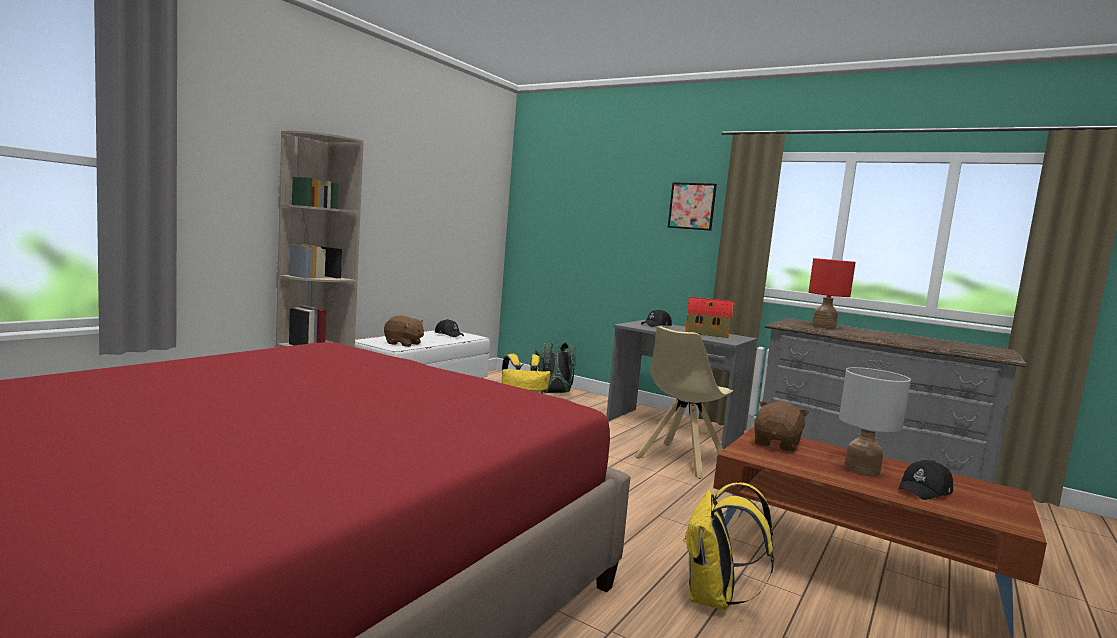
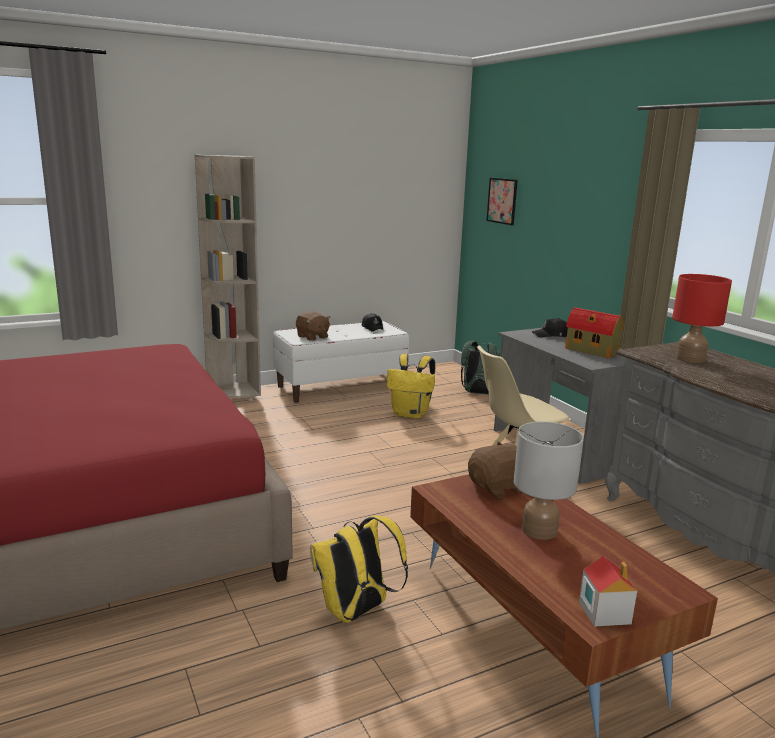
camera: 30 degrees right, 10 degrees up
picture [668,182,717,231] -> picture moved to [486,178,518,225]
black cap [898,460,953,500] -> none
none -> toy house [579,556,637,627]

